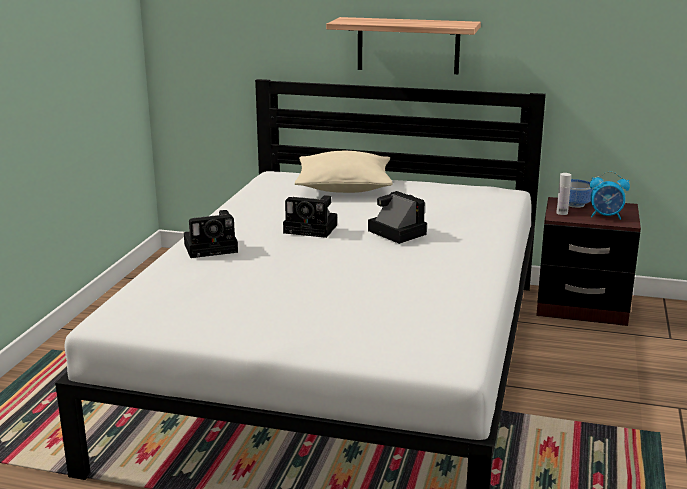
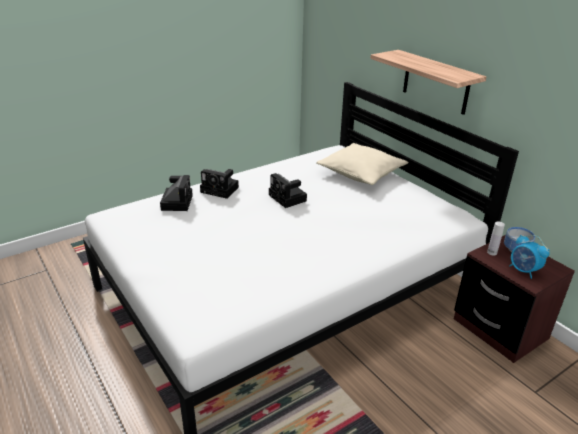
camera: 40 degrees right, 10 degrees up
camera [368,191,427,244] -> camera moved to [160,175,193,211]

